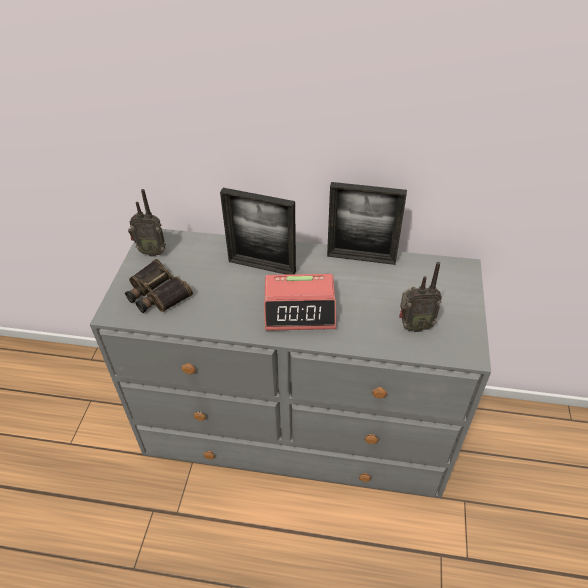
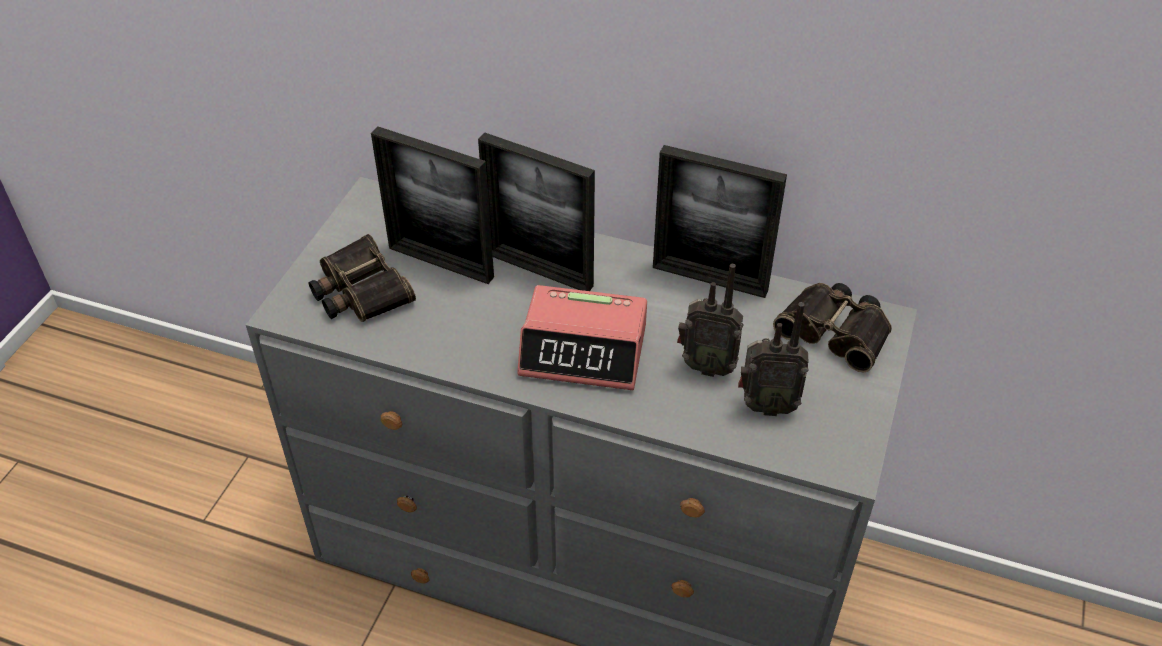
camera: 10 degrees right, 0 degrees up
radio [128,189,166,257] -> radio moved to [677,264,743,377]
none -> picture frame [371,127,494,284]
none -> binoculars [773,283,892,373]

